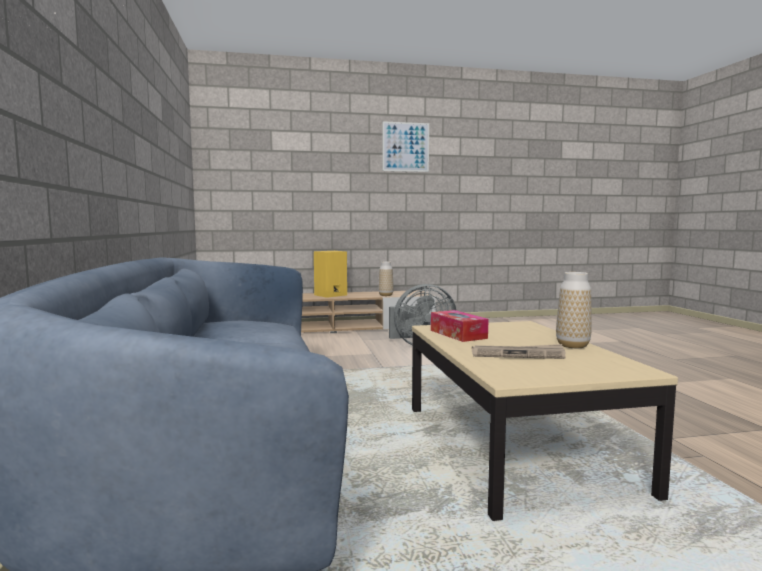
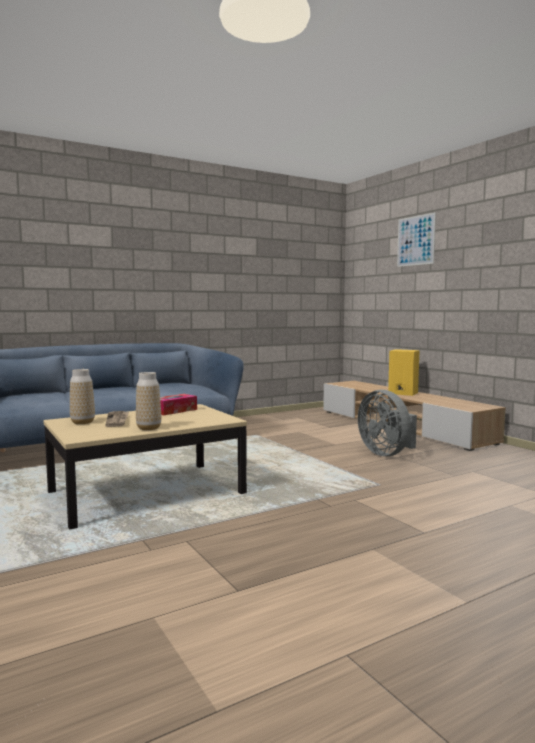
camera: 70 degrees right, 0 degrees up
vase [378,261,394,296] -> vase moved to [70,369,95,424]
picture [383,121,429,172] -> picture moved to [397,212,436,267]

